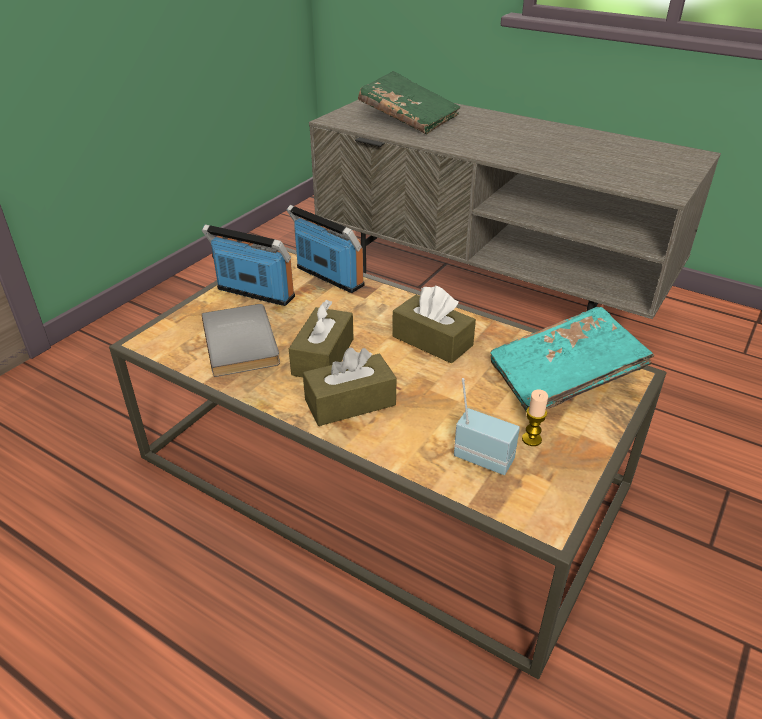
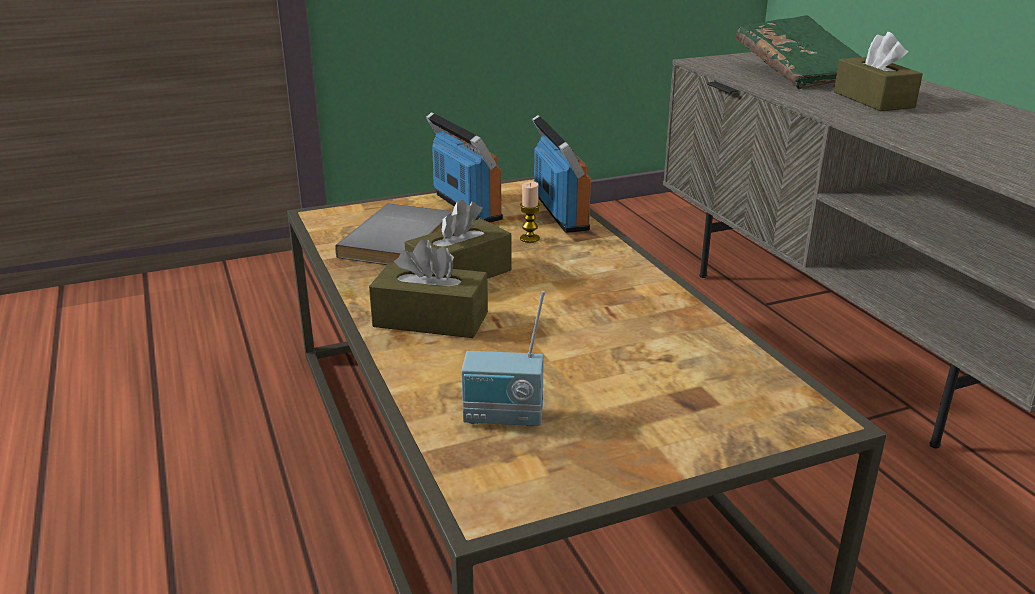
camera: 35 degrees right, 10 degrees down
brown tissue box [392,286,476,364] -> brown tissue box moved to [834,32,923,111]
radio [454,378,520,475] -> radio turned 120 degrees clockwise [461,291,545,426]
turquoise book [490,307,655,411] -> none
candle [522,389,548,446] -> candle moved to [520,181,540,243]

